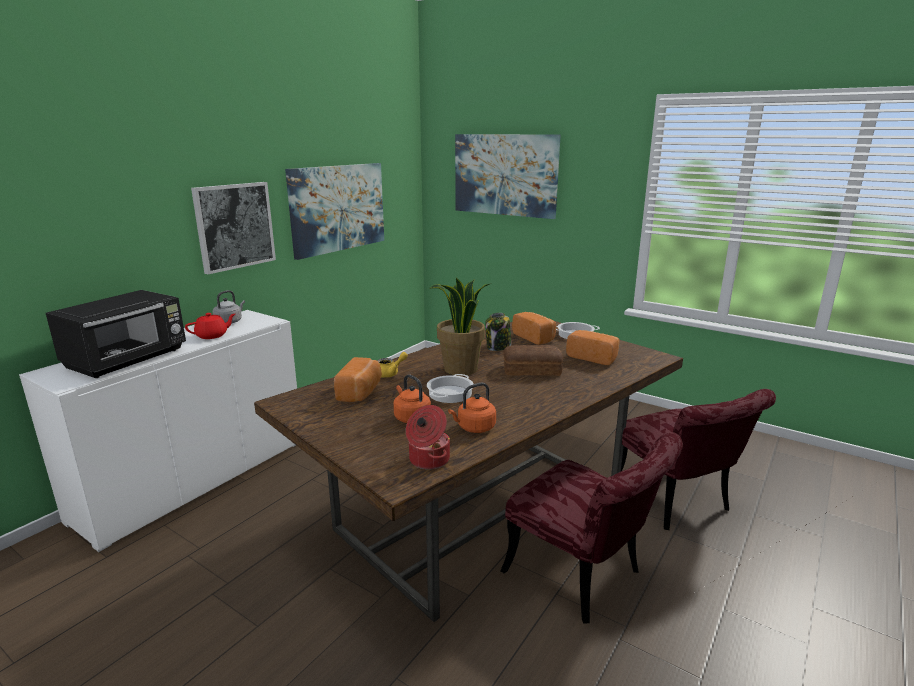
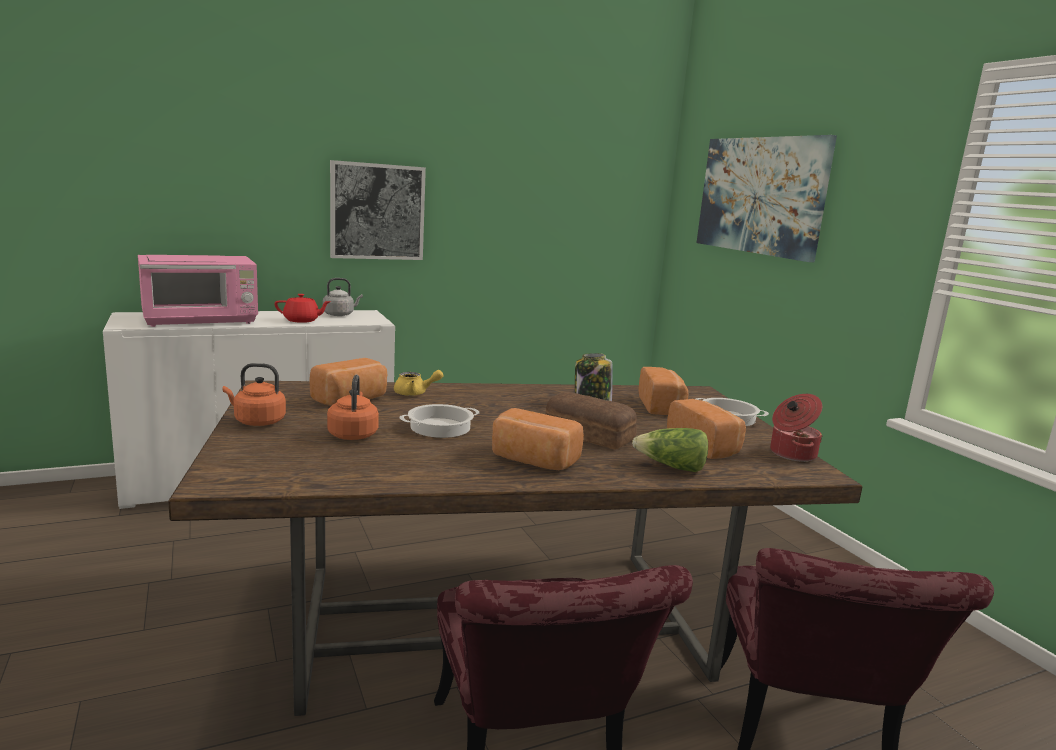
camera: 30 degrees right, 5 degrees down
black microwave [46,290,186,378] -> pink microwave [138,255,258,327]
picture [285,163,384,260] -> none
cooking pot [406,405,450,469] -> cooking pot moved to [770,394,822,462]
potted plant [429,278,489,376] -> none
orange kettle [448,383,496,433] -> orange kettle moved to [223,363,286,426]
none -> bread [492,408,584,470]
none -> lettuce [632,428,708,472]

